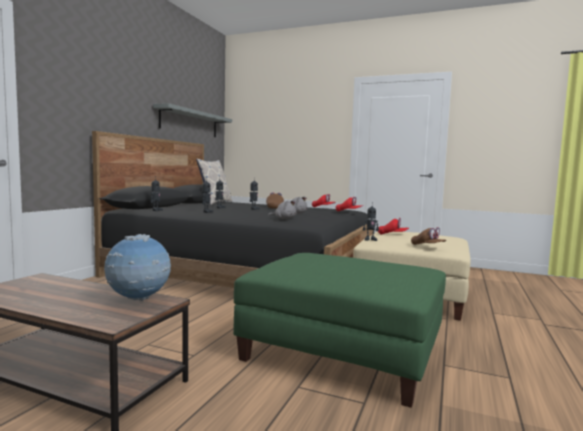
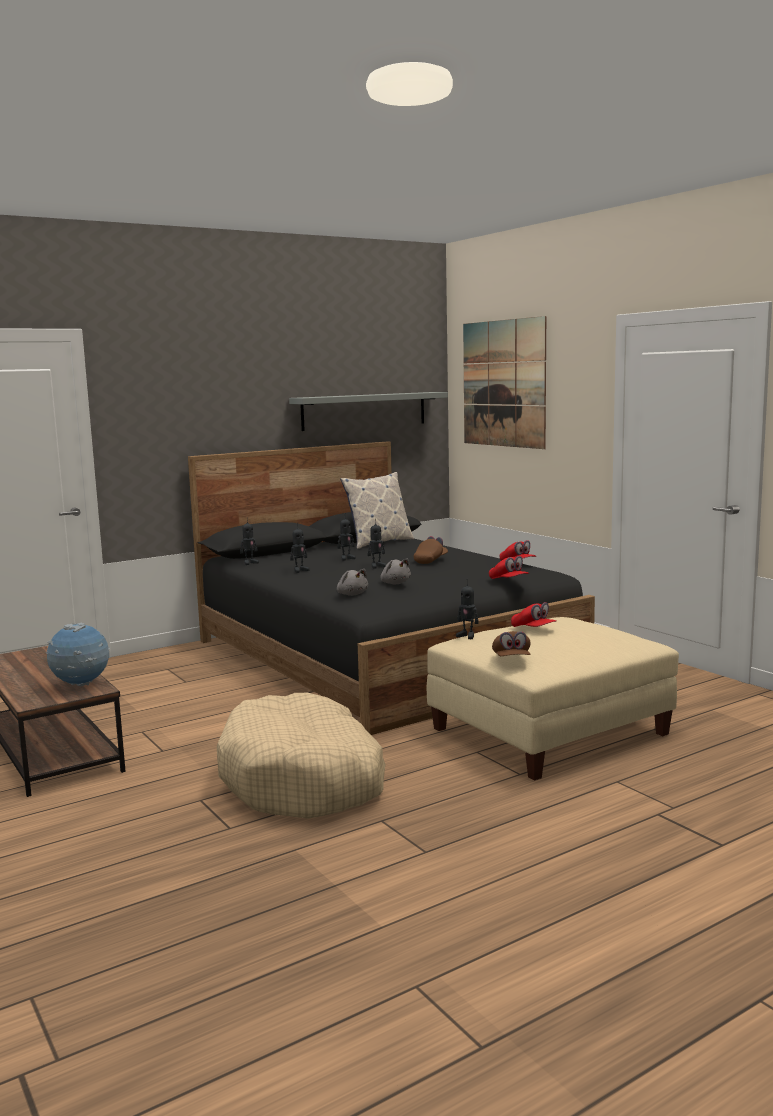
camera: 35 degrees right, 5 degrees up
green ottoman [233,253,446,408] -> beige dog bed [217,693,385,819]
none -> picture [463,316,546,449]

